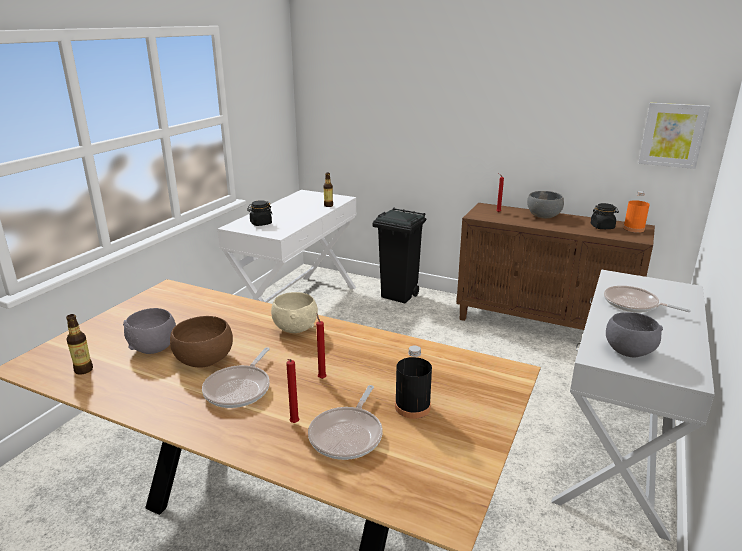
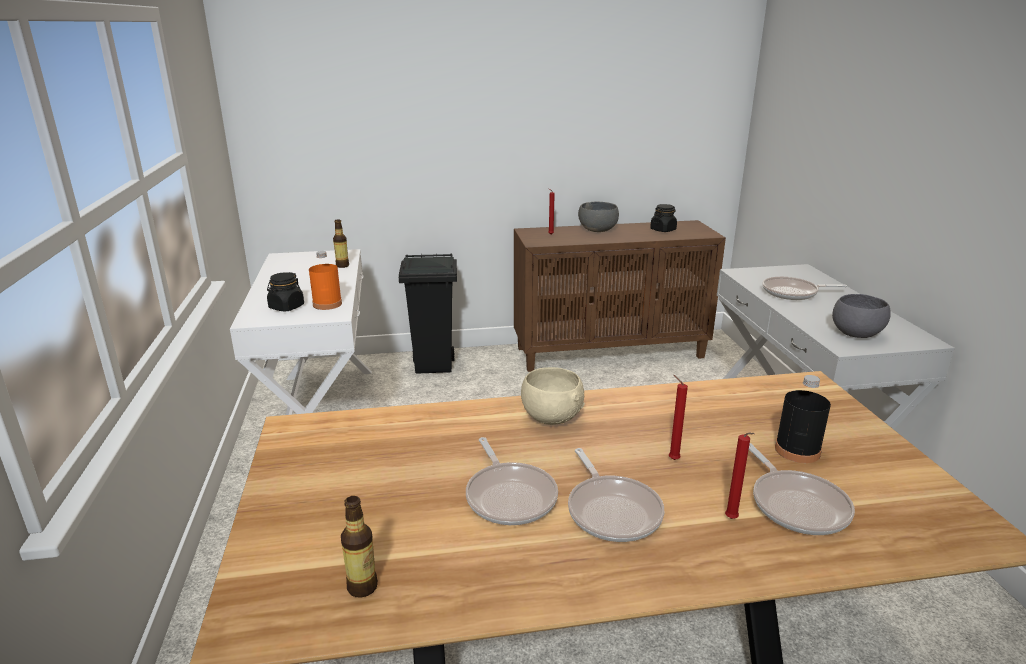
camera: 35 degrees left, 0 degrees up
grey bowl [123,308,176,354] -> none
brown bowl [170,316,233,368] -> frying pan [466,437,558,525]
orange bottle [623,191,650,233] -> orange bottle moved to [309,251,342,310]
picture [638,102,710,169] -> none

